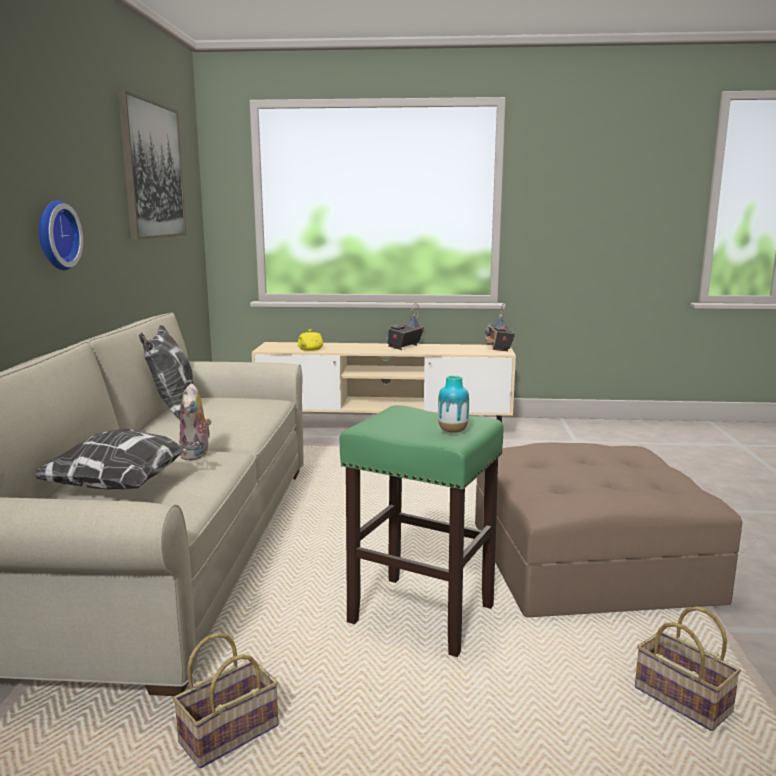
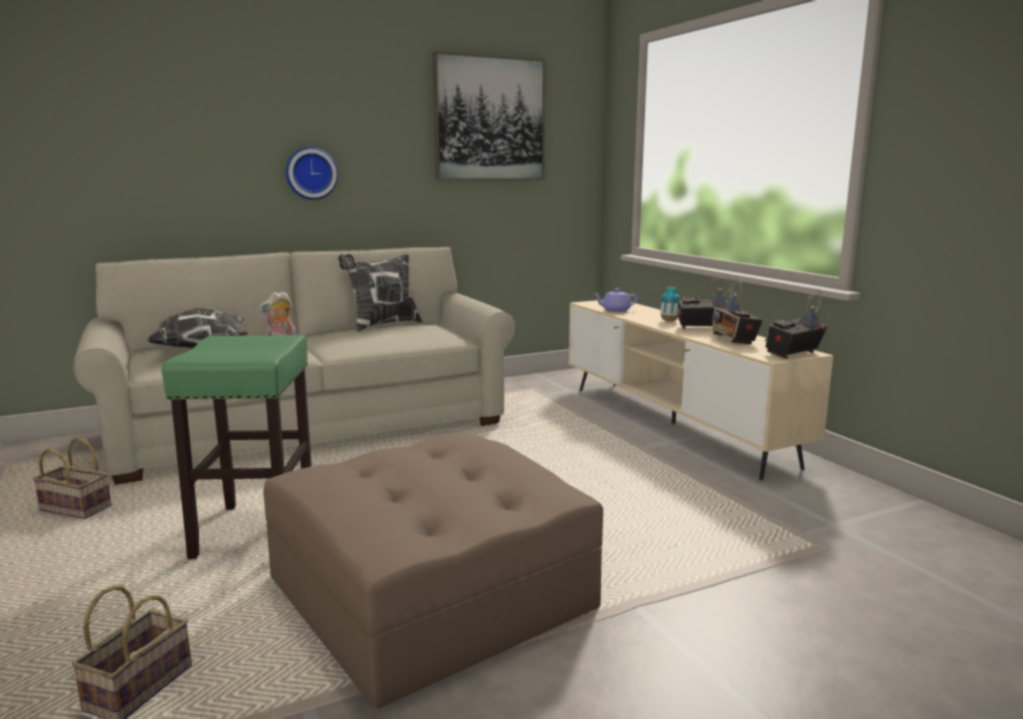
camera: 60 degrees right, 0 degrees up
yellow teapot [298,329,323,351] -> purple teapot [593,288,638,312]
vase [438,375,469,433] -> vase moved to [661,287,680,321]
none -> radio [712,278,763,344]

